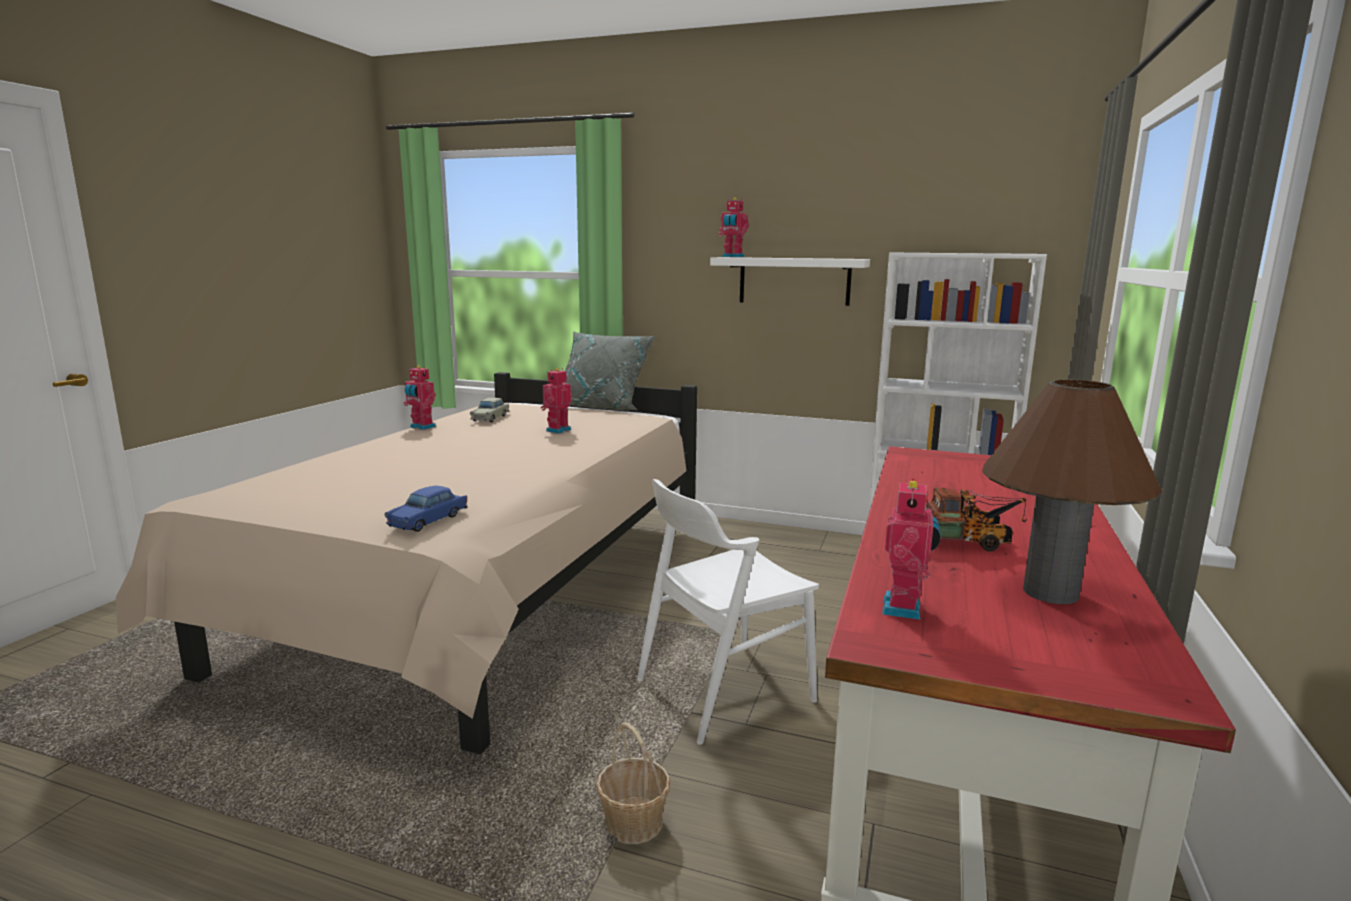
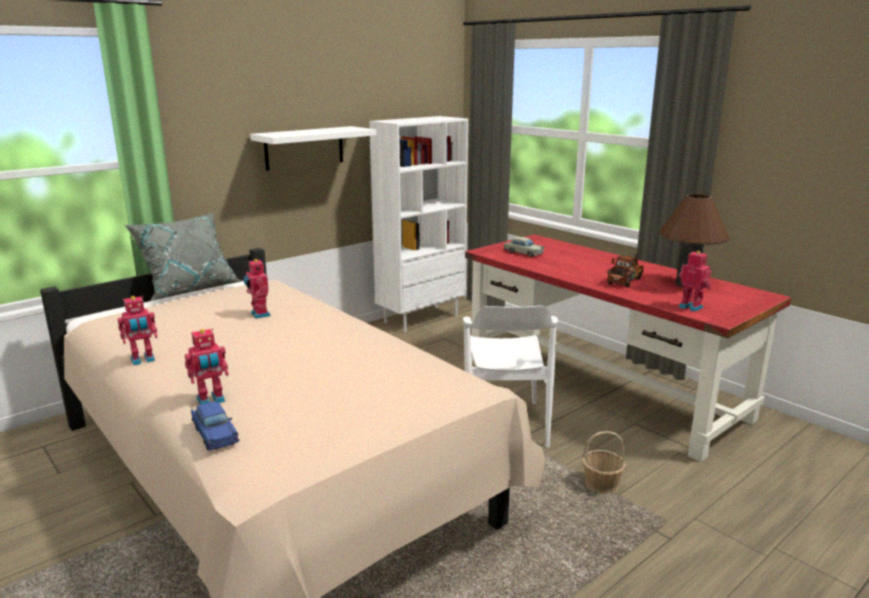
camera: 60 degrees left, 5 degrees up
blue toy car [385,486,467,532] -> blue toy car moved to [191,401,239,450]
beige toy car [470,398,509,422] -> beige toy car moved to [504,237,545,257]
toy robot [719,198,749,257] -> toy robot moved to [185,328,229,405]

